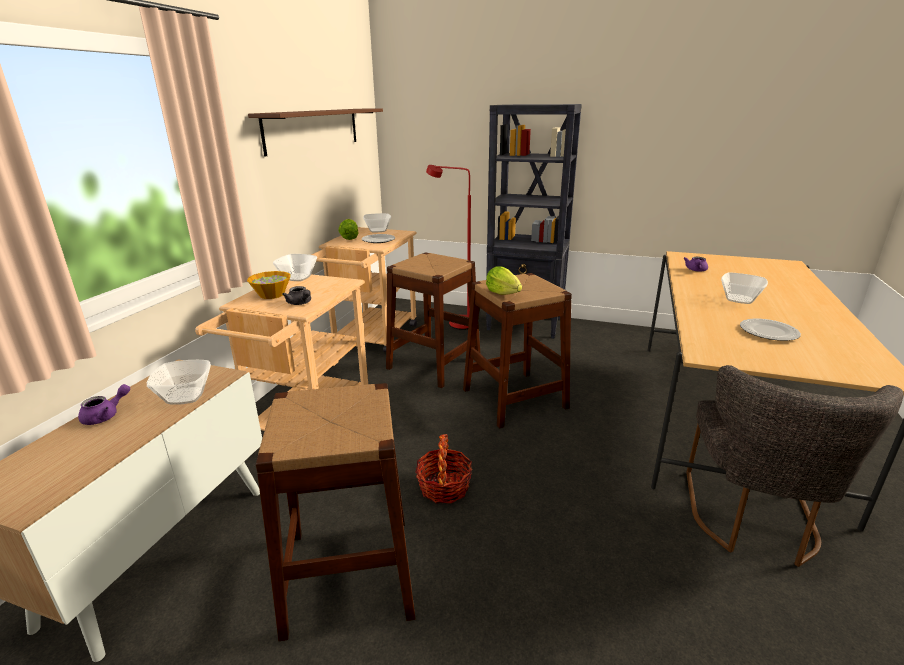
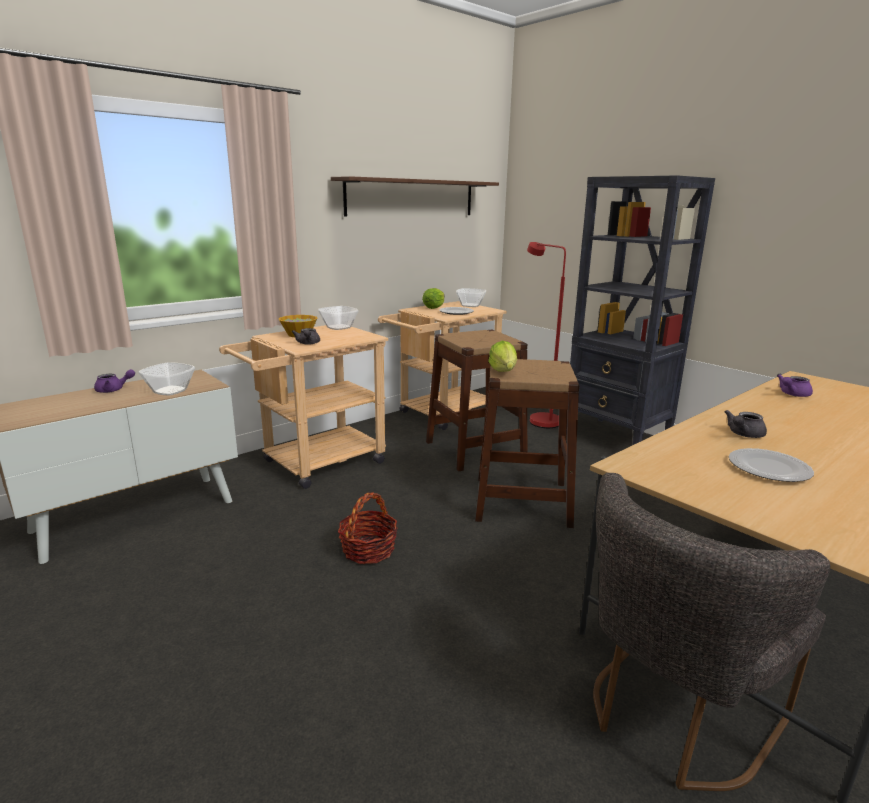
camera: 30 degrees right, 5 degrees down
brown stool [256,383,415,641] -> none
bowl [721,272,768,304] -> none
none -> grey teapot [724,410,767,438]

